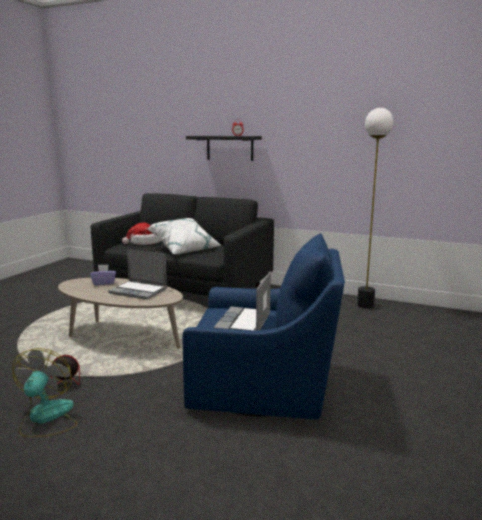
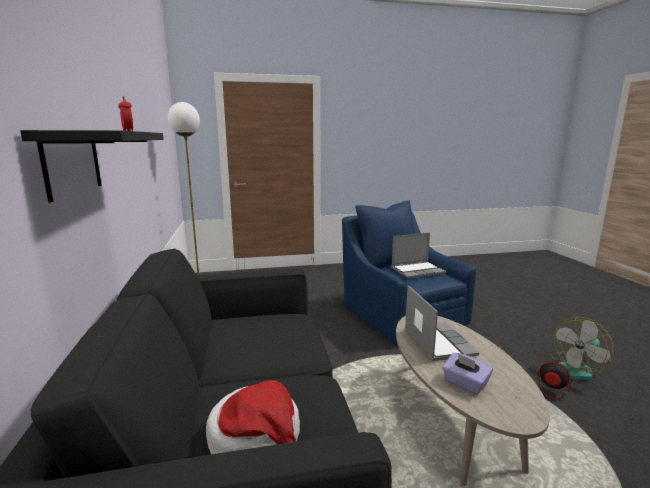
camera: 125 degrees left, 0 degrees up
white pillow [147,218,220,254] -> none

